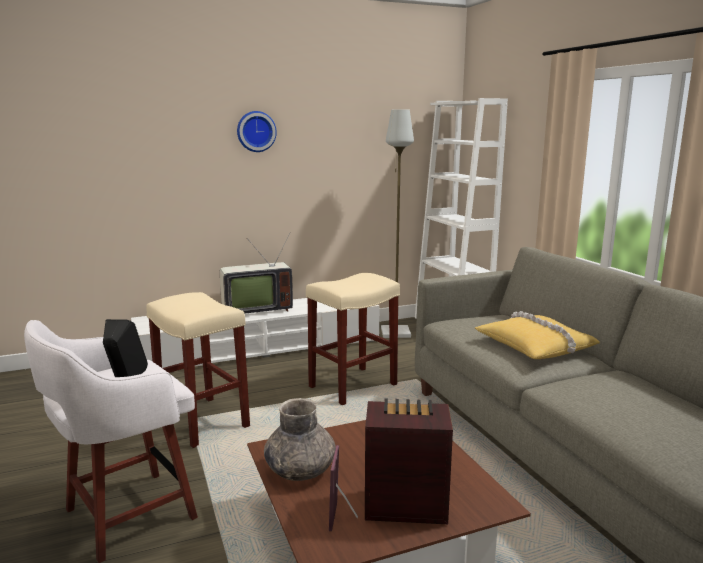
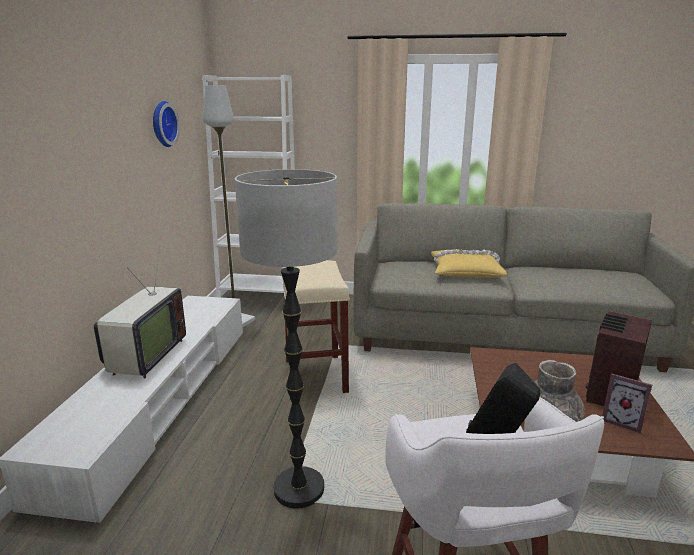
camera: 60 degrees left, 5 degrees up
beige stool [146,292,250,448] -> floor lamp [235,169,338,509]
wall clock [237,111,277,152] -> wall clock moved to [153,101,180,147]

